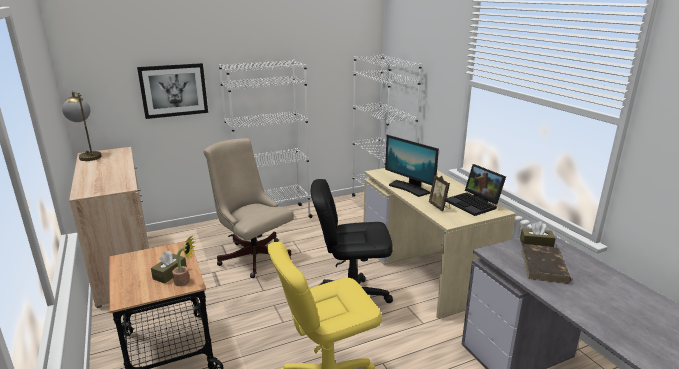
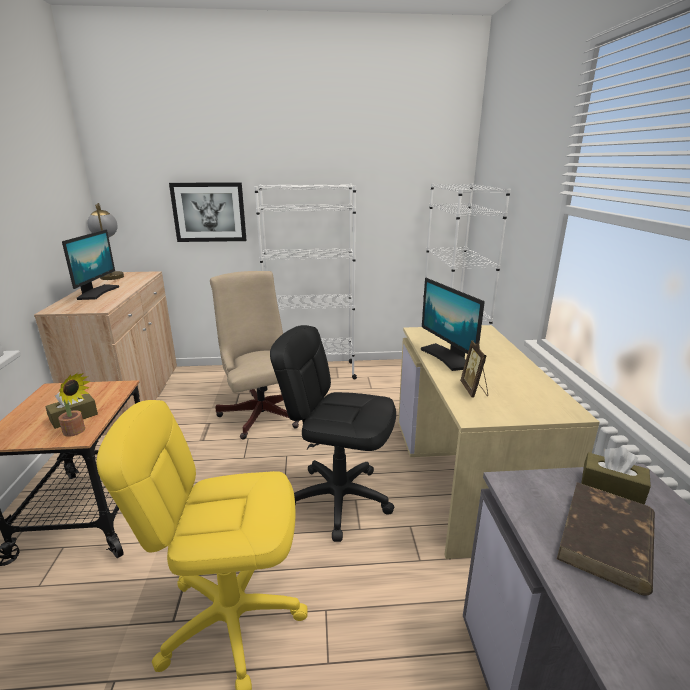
camera: 20 degrees right, 0 degrees up
laptop [446,164,506,216] -> none
none -> monitor [62,230,119,300]

